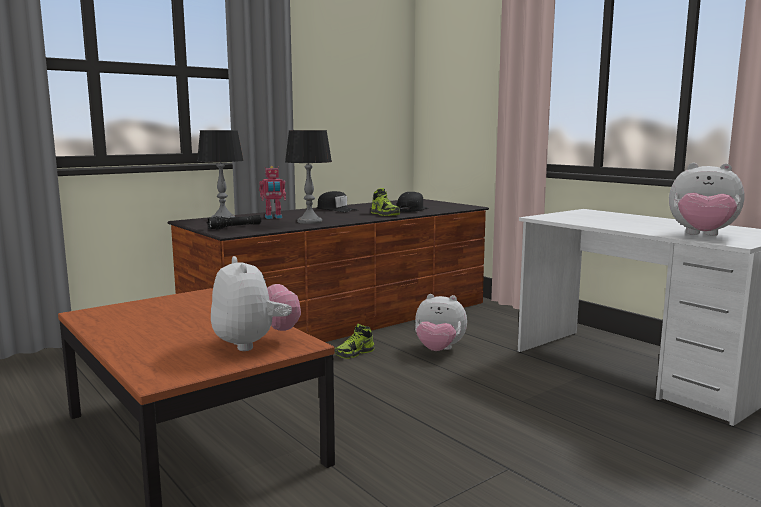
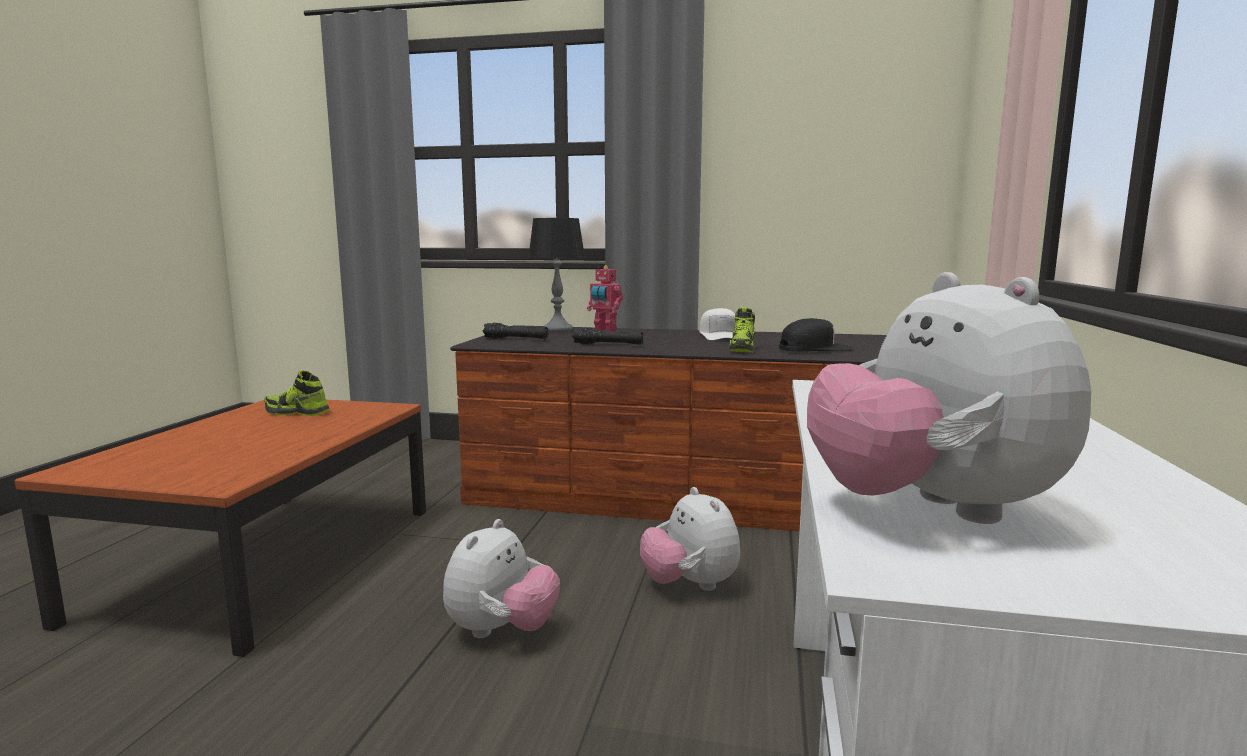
camera: 50 degrees right, 0 degrees up
plush toy [211,256,301,351] -> plush toy moved to [443,519,560,638]
table lamp [285,130,332,224] -> black flashlight [572,327,643,345]
black cap [317,191,357,212] -> white cap [699,308,735,340]
shoe [334,323,375,359] -> shoe moved to [264,371,329,416]

